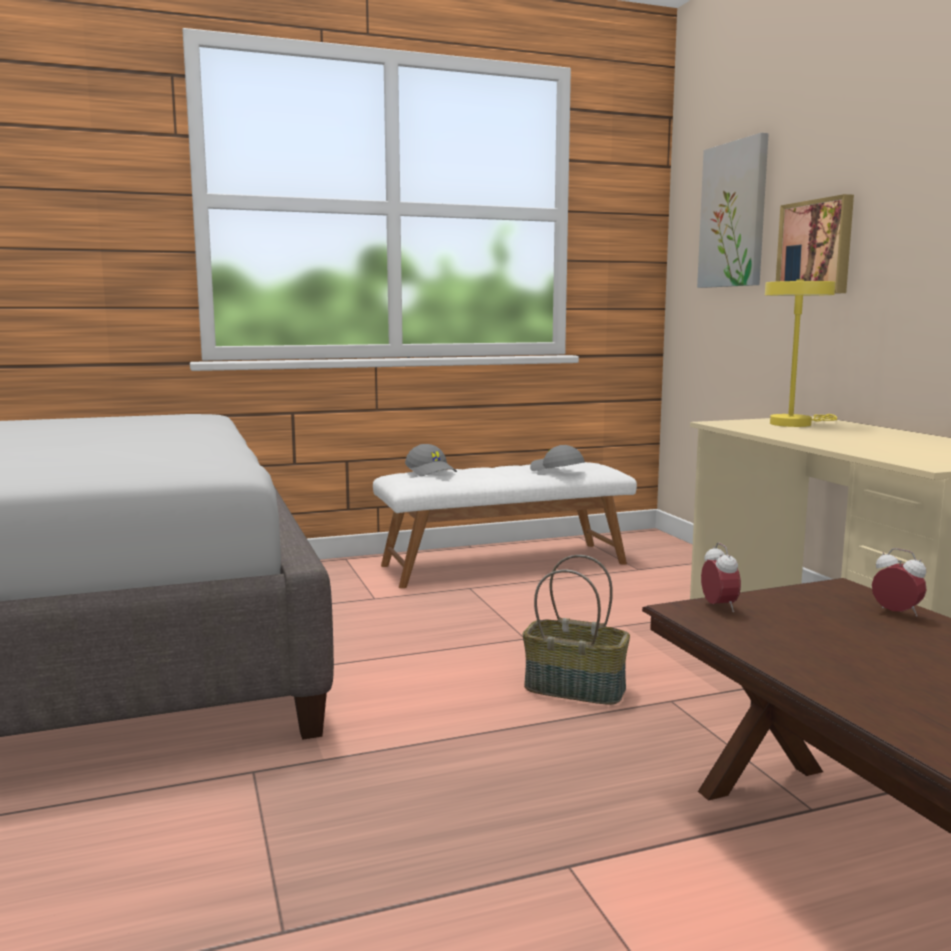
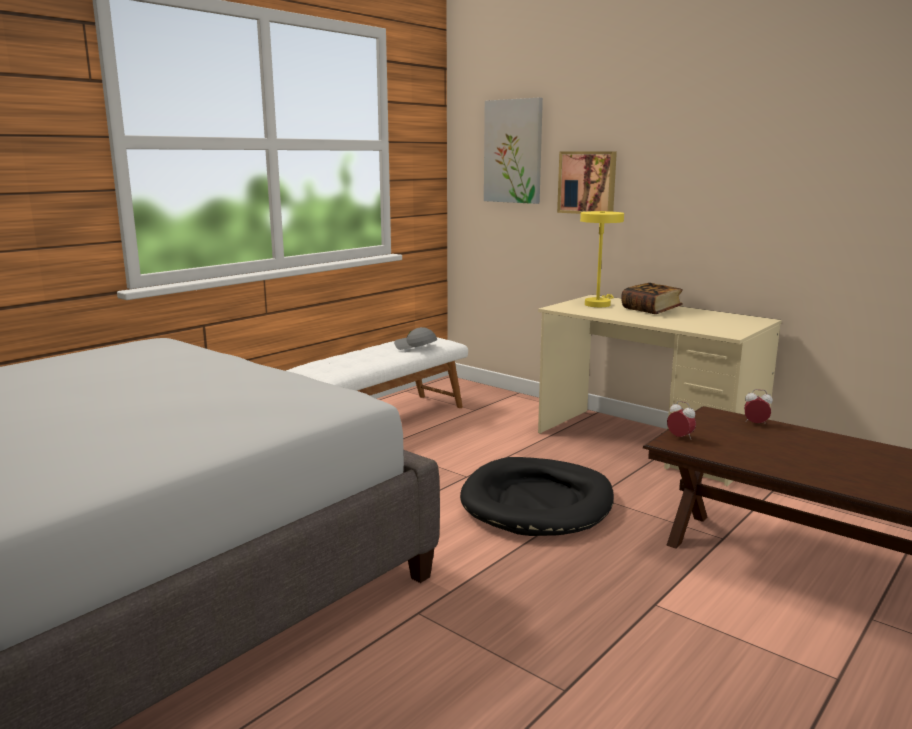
camera: 30 degrees left, 5 degrees up
grey cap [405,444,457,476] -> none
basket [523,555,630,705] -> black dog bed [460,457,614,536]
none -> book [621,283,683,314]

